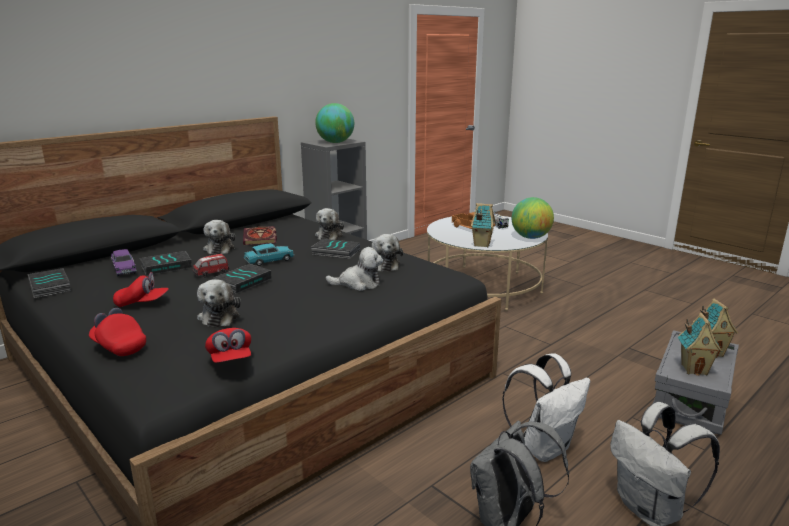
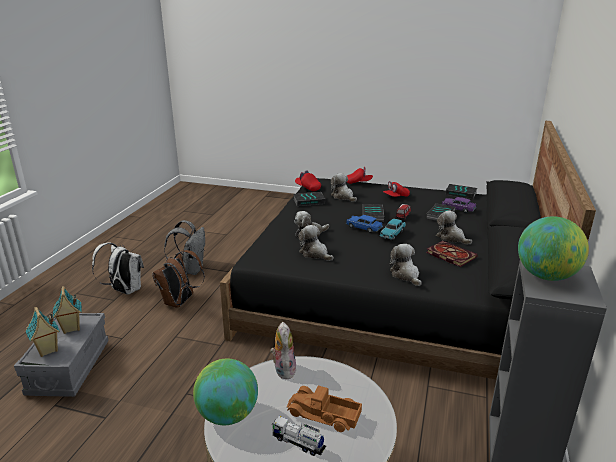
camera: 150 degrees right, 5 degrees up
book [311,239,360,259] -> book moved to [293,192,325,206]
toy house [471,203,495,247] -> plush toy [270,322,296,379]
white backpack [502,353,590,462] -> brown backpack [152,250,205,308]
none -> blue toy car [346,215,383,233]

